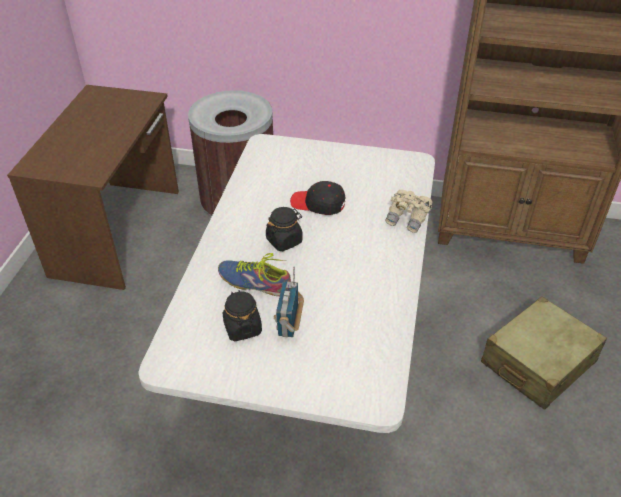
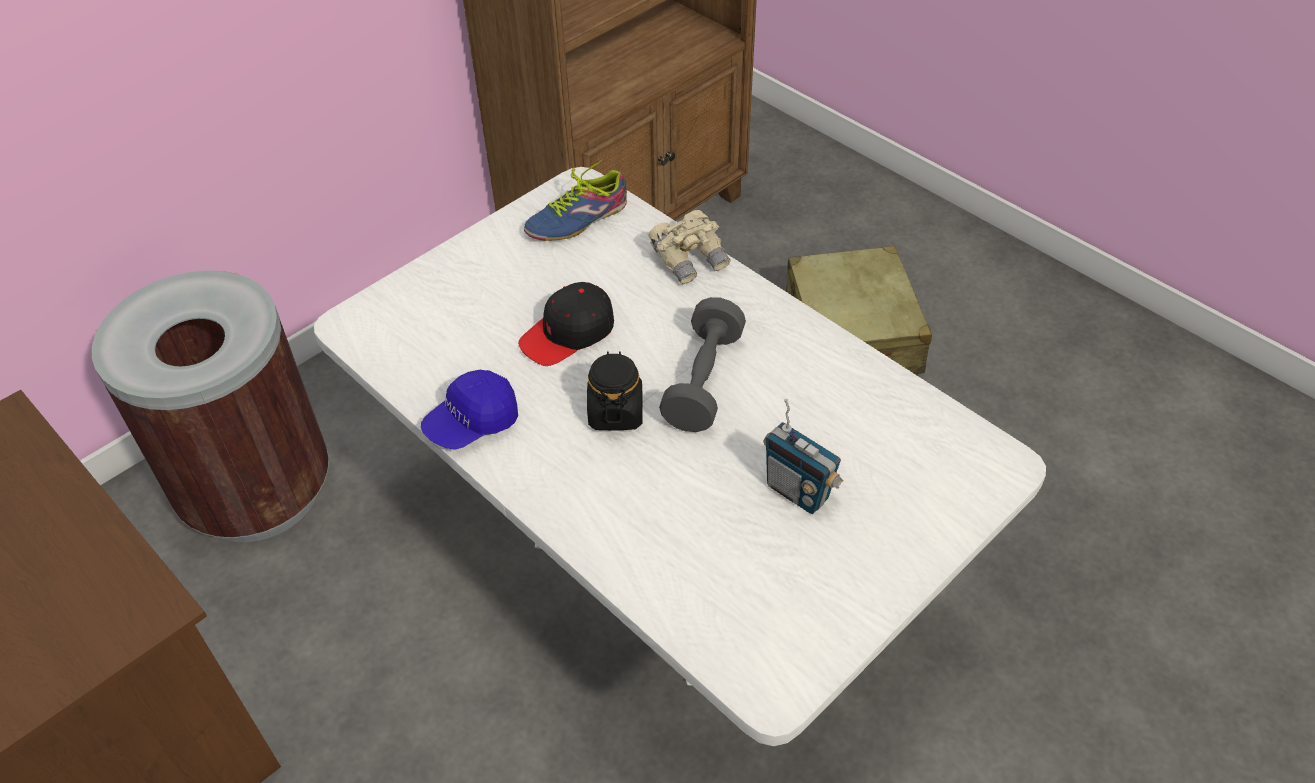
camera: 55 degrees left, 5 degrees up
shoe [218,253,291,296] -> shoe moved to [524,160,627,241]
black jar [222,290,262,341] -> none
none -> blue cap [421,370,518,450]
none -> grey dumbbell [659,297,746,432]

